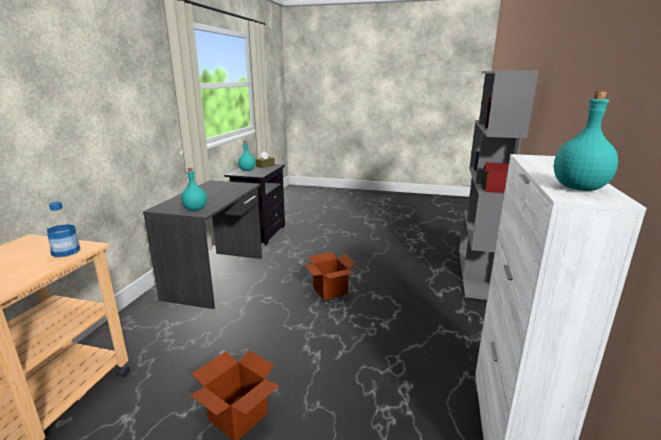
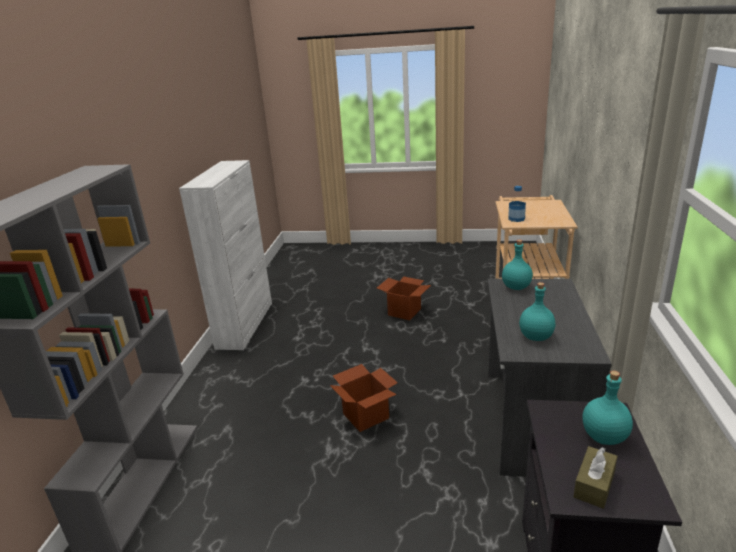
camera: 175 degrees right, 5 degrees up
turquoise bottle [554,91,618,191] -> turquoise bottle moved to [519,282,555,341]

